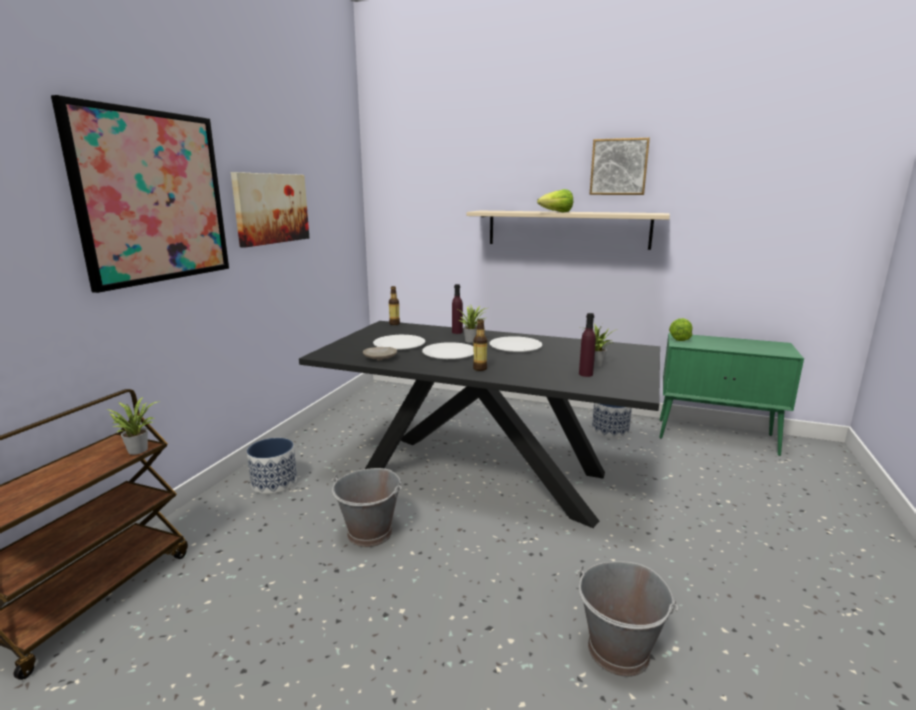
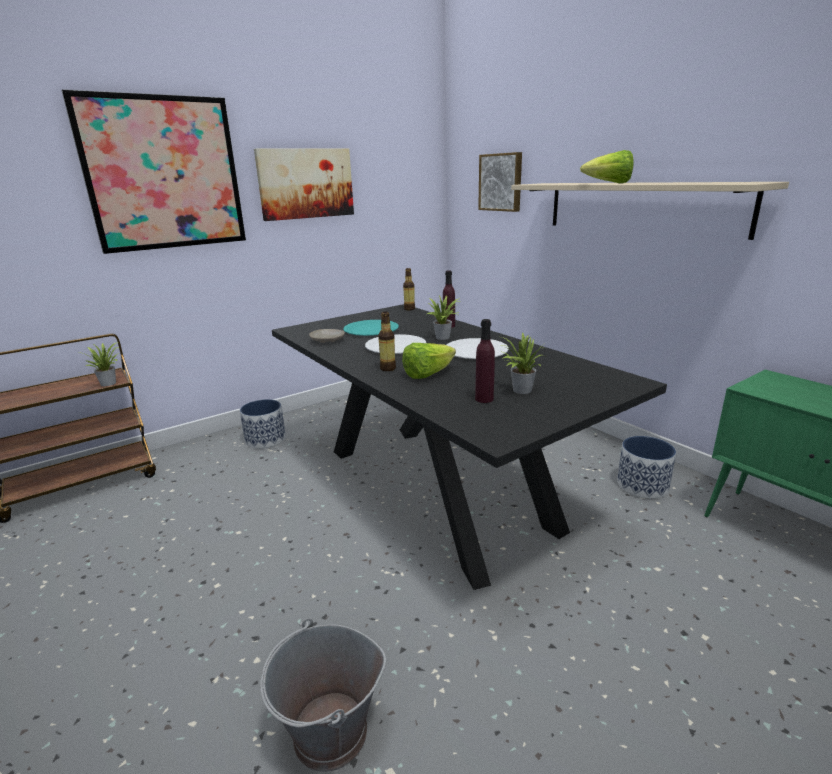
camera: 35 degrees right, 5 degrees up
grey bucket [332,468,402,547] -> none
white plate [373,335,426,350] -> turquoise plate [343,320,399,336]
picture [590,138,650,195] -> picture moved to [478,152,522,212]
lettuce [669,318,693,341] -> lettuce moved to [402,343,456,379]

